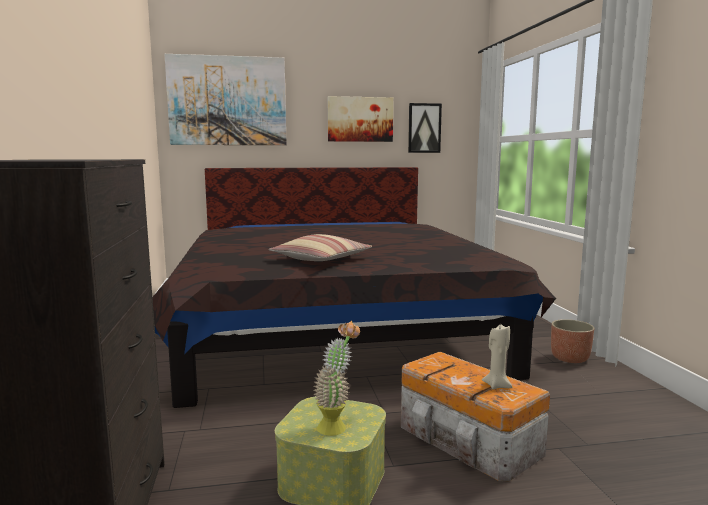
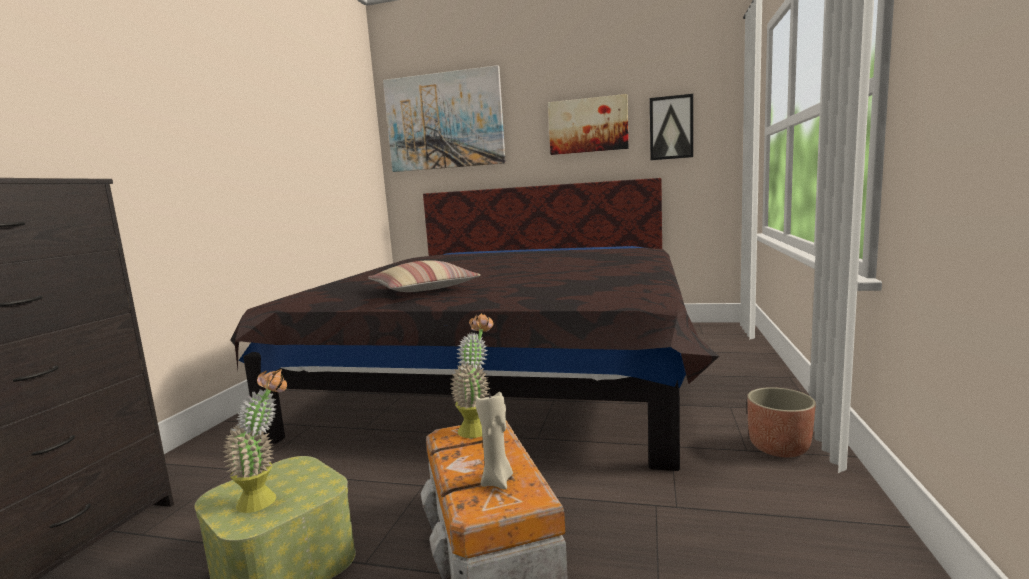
camera: 25 degrees right, 0 degrees up
none -> potted plant [450,313,493,438]

